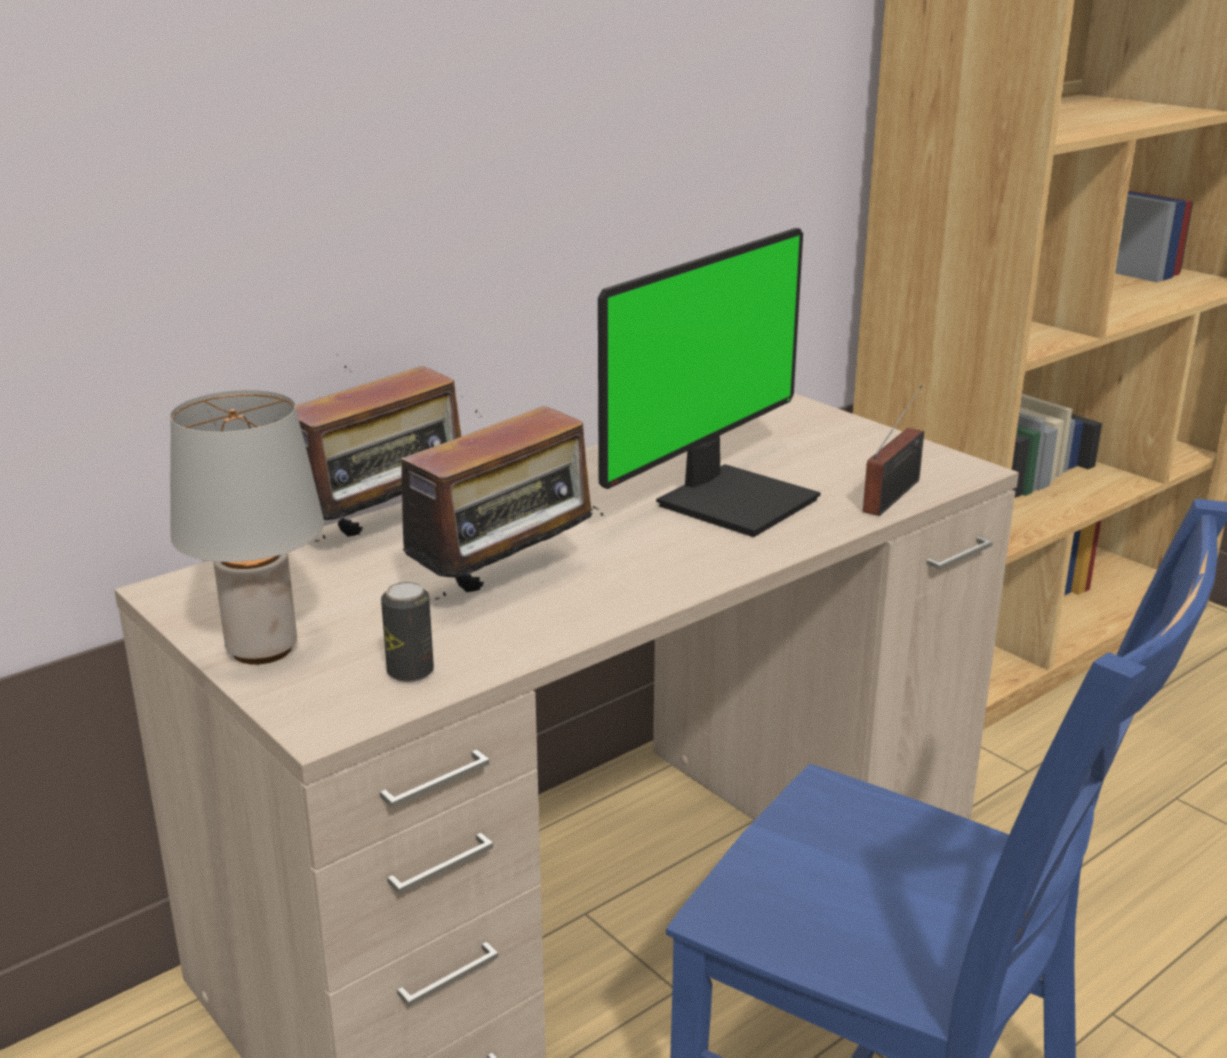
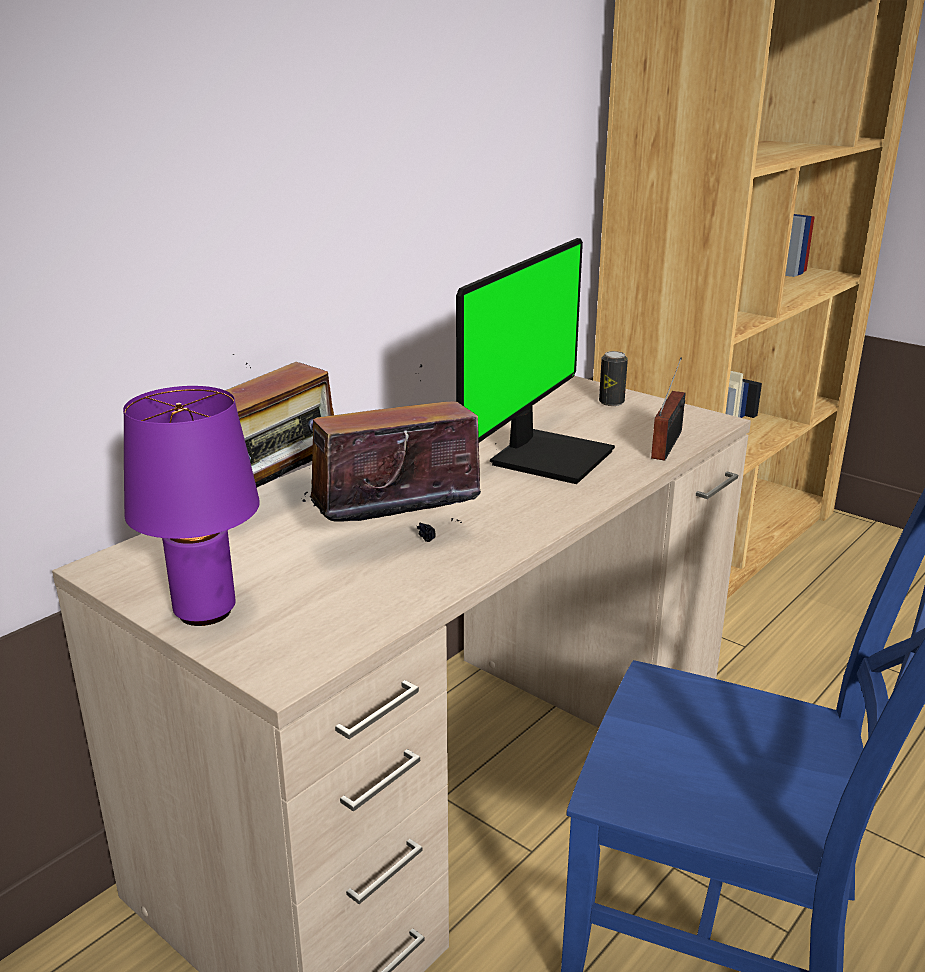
camera: 10 degrees left, 0 degrees up
grey table lamp [170,390,324,665] -> purple table lamp [123,386,260,626]
radio [379,396,604,600] -> radio turned 150 degrees counterclockwise [302,364,496,542]
can [381,582,434,682] -> can moved to [599,351,628,406]

